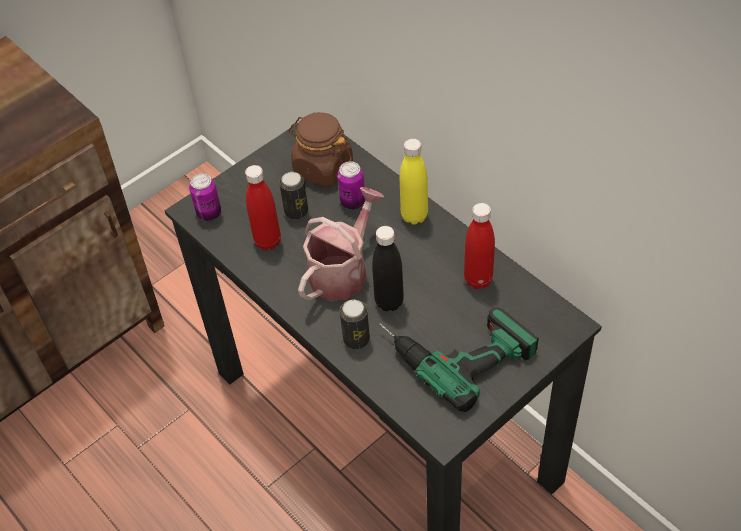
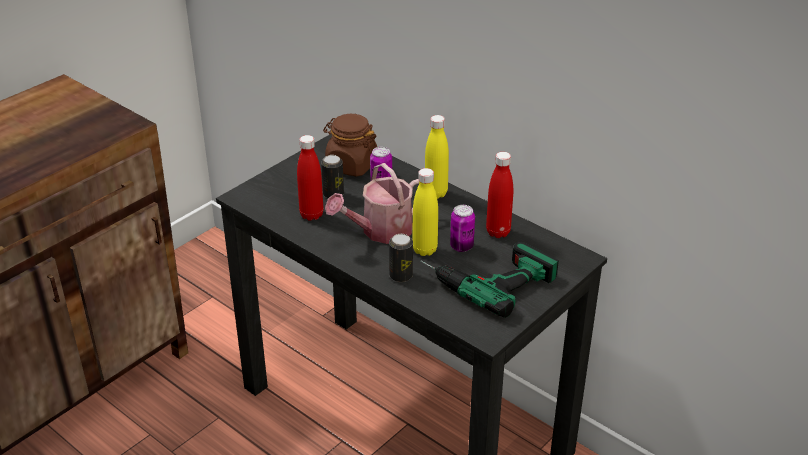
camera: 10 degrees left, 15 degrees down
can [189,173,221,221] -> can moved to [450,205,475,252]
watering can [298,187,384,301] -> watering can turned 150 degrees counterclockwise [325,163,419,244]
black bottle [372,226,404,311] -> yellow bottle [412,168,438,256]

